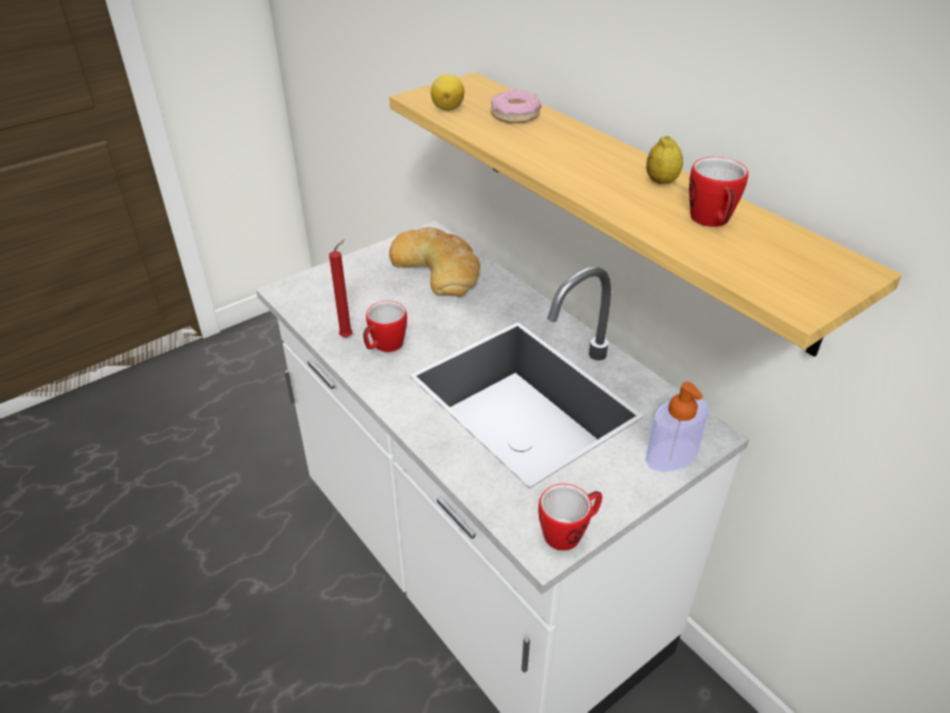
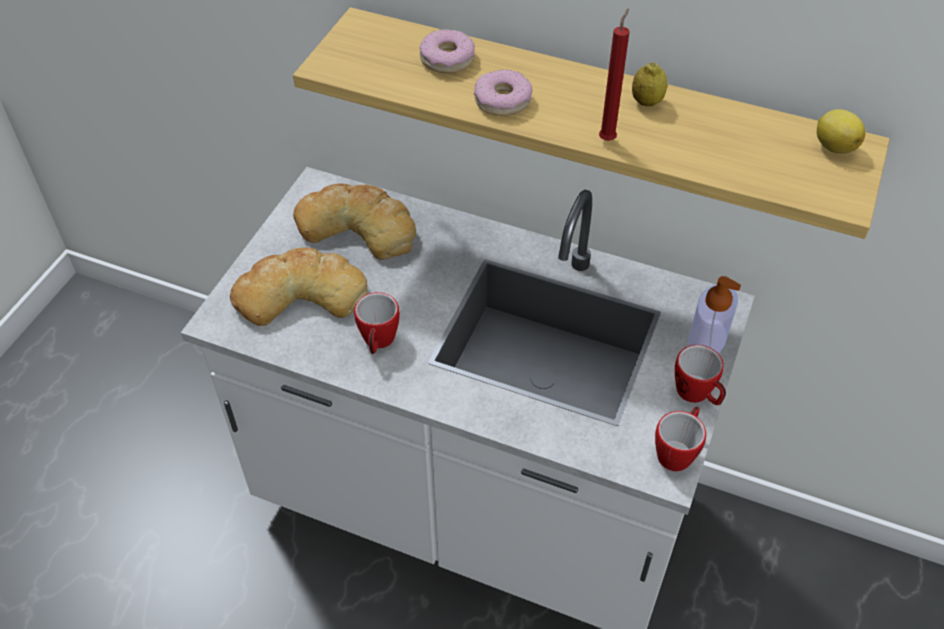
camera: 30 degrees left, 10 degrees up
red candle [329,240,353,337] -> red candle moved to [599,8,630,141]
lemon [431,74,464,111] -> lemon moved to [817,109,866,154]
mug [689,157,748,227] -> mug moved to [675,345,726,405]
none -> bread [230,248,368,326]
none -> donut [474,69,532,116]

